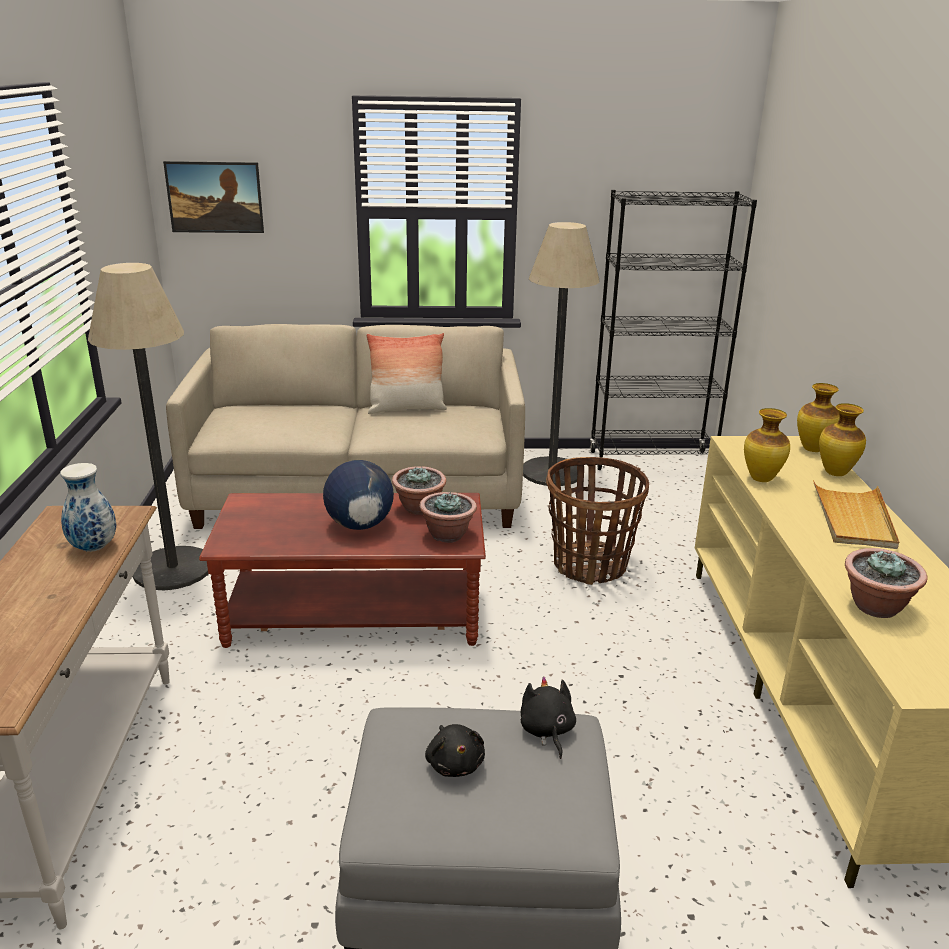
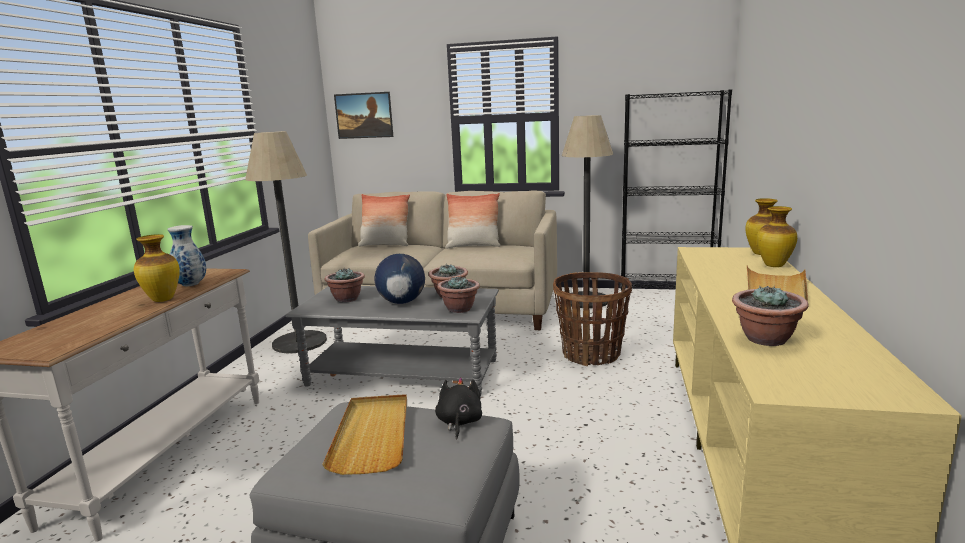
camera: 15 degrees right, 10 degrees down
brown coffee table [199,493,486,648] -> grey coffee table [286,286,499,396]
black plush toy [425,724,485,777] -> beige tray [322,394,407,475]
vase [744,408,790,482] -> vase moved to [134,234,180,302]
none -> potted plant [325,267,365,302]
none -> pillow [358,194,410,246]

